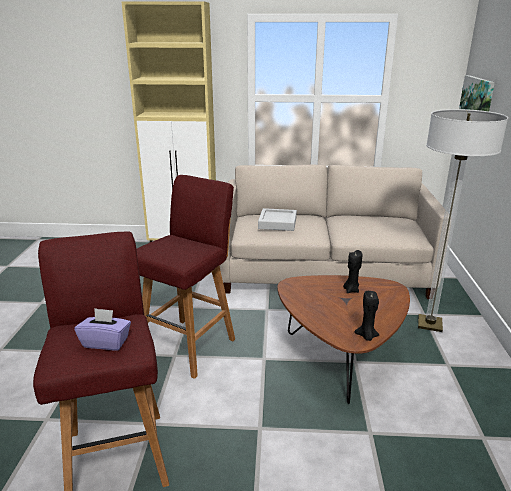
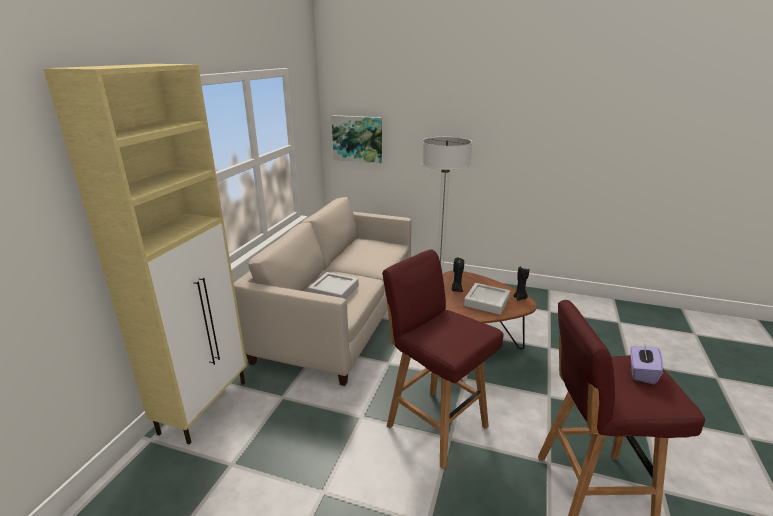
camera: 75 degrees left, 0 degrees up
none -> grey tray [464,283,510,315]

